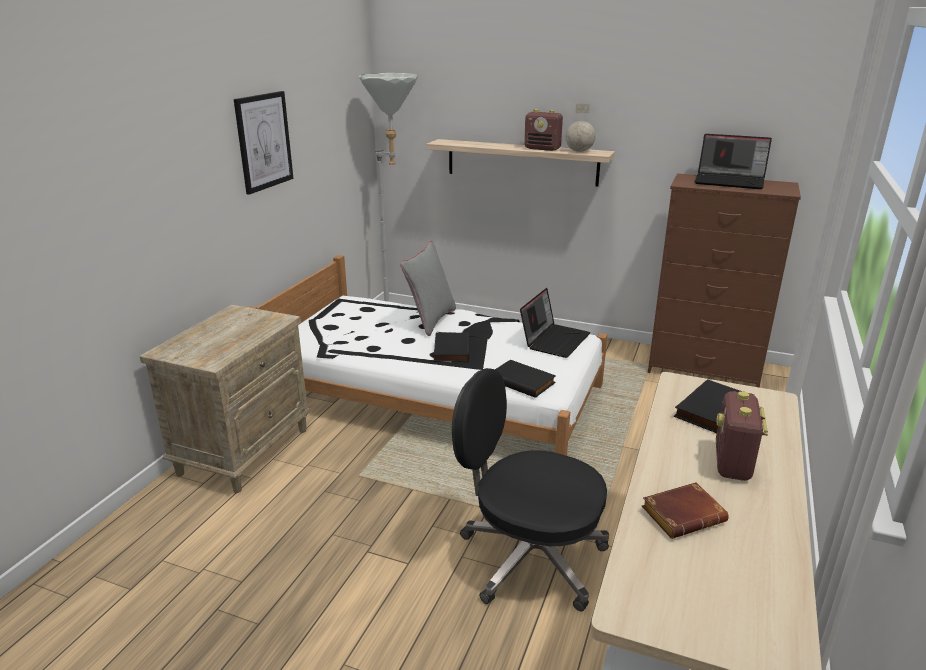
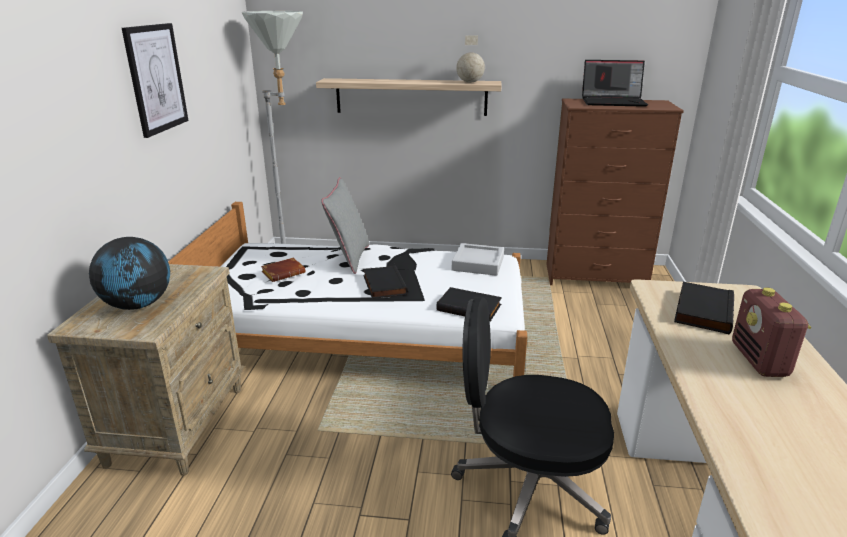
camera: 15 degrees left, 0 degrees up
laptop [520,288,590,358] -> grey tray [452,243,504,276]
radio [524,109,563,151] -> none
brown book [642,482,729,539] -> brown book moved to [261,258,306,282]
none -> globe [89,237,170,310]

